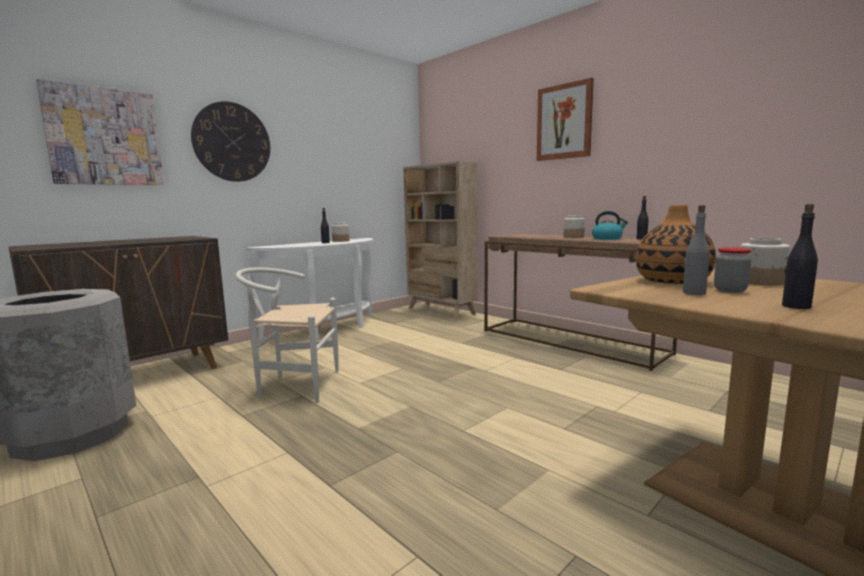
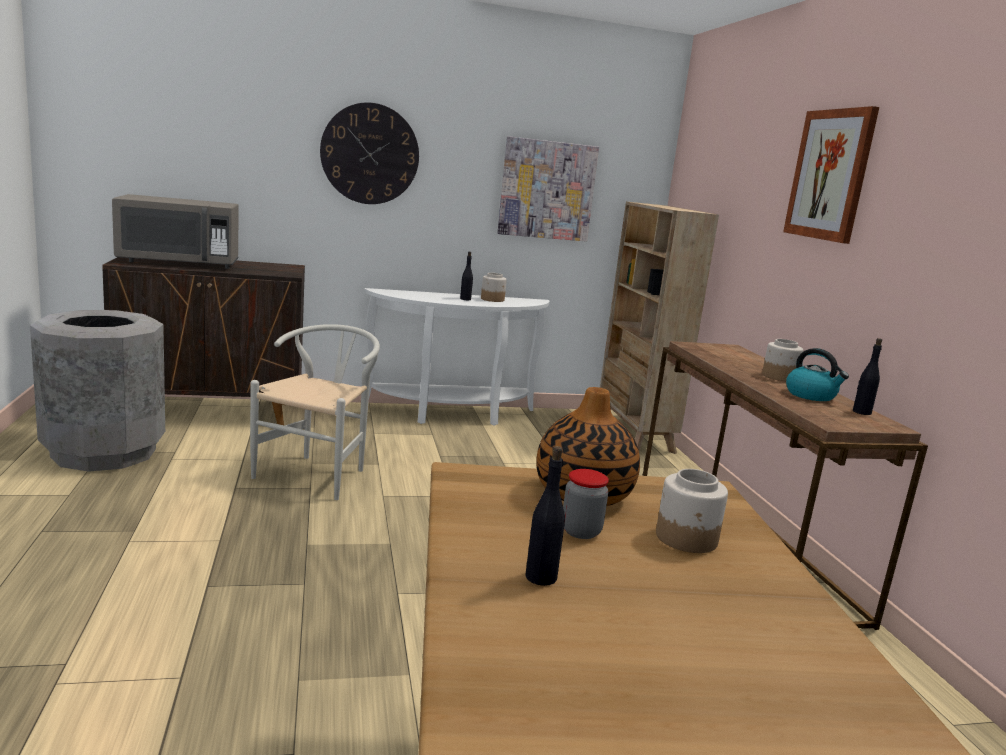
camera: 30 degrees right, 5 degrees up
picture [36,79,164,185] -> picture moved to [497,136,599,242]
white chair [235,268,339,403] -> white chair turned 75 degrees clockwise [250,324,380,500]
grey bottle [683,205,710,295] -> none
none -> grey microwave [112,194,239,269]

